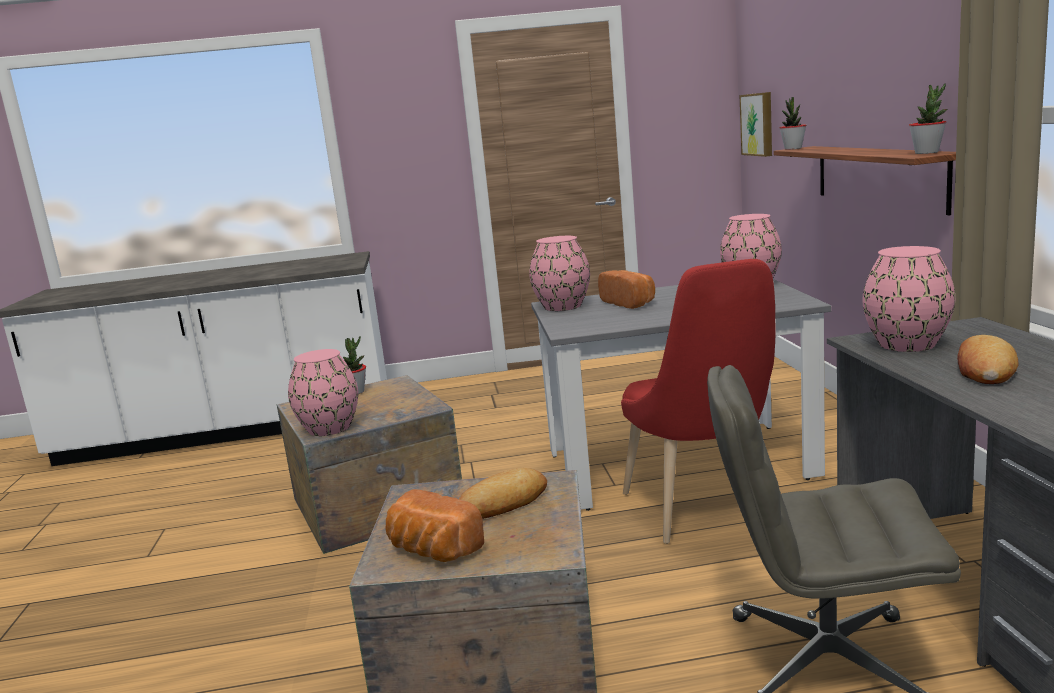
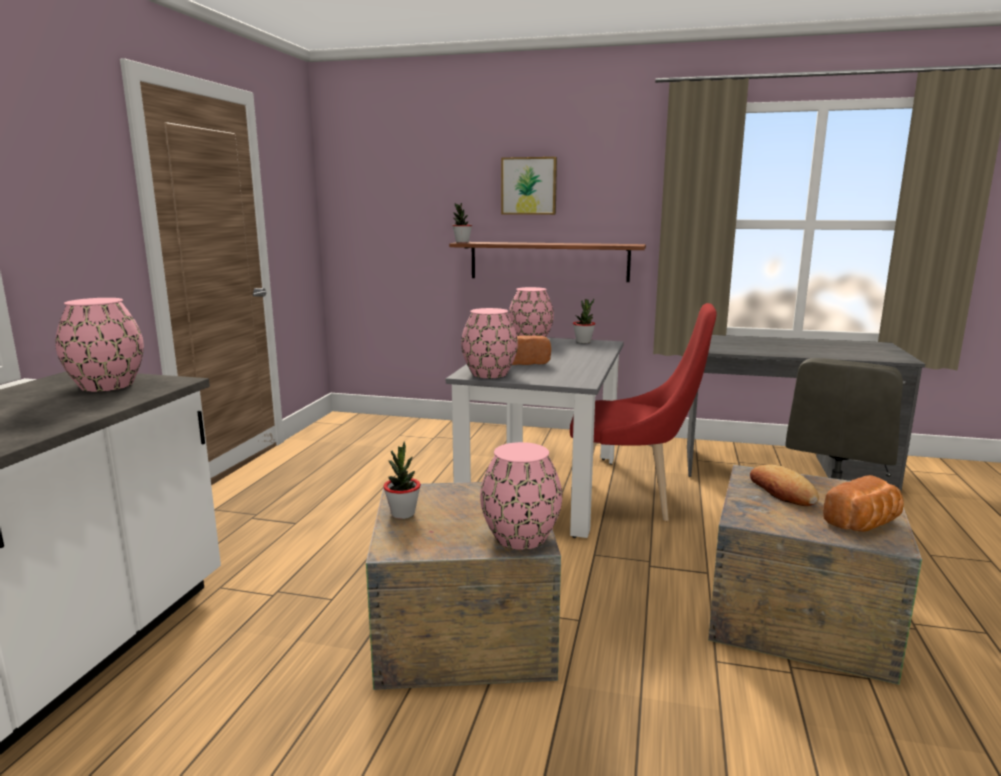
camera: 70 degrees left, 0 degrees up
picture [740,92,772,157] -> picture moved to [501,157,557,215]
pink vase [862,246,955,352] -> pink vase moved to [55,298,144,392]
potted plant [909,84,947,154] -> potted plant moved to [573,299,595,343]
bread [957,335,1019,384] -> none

